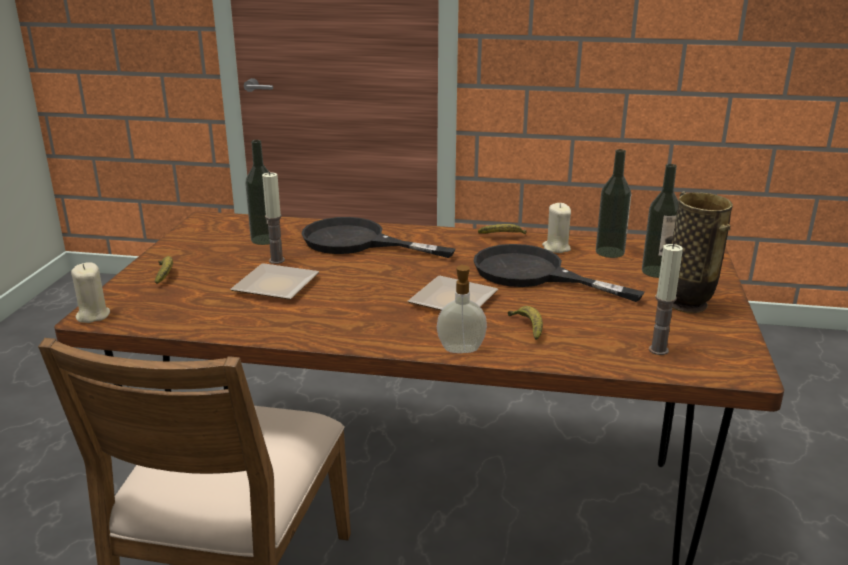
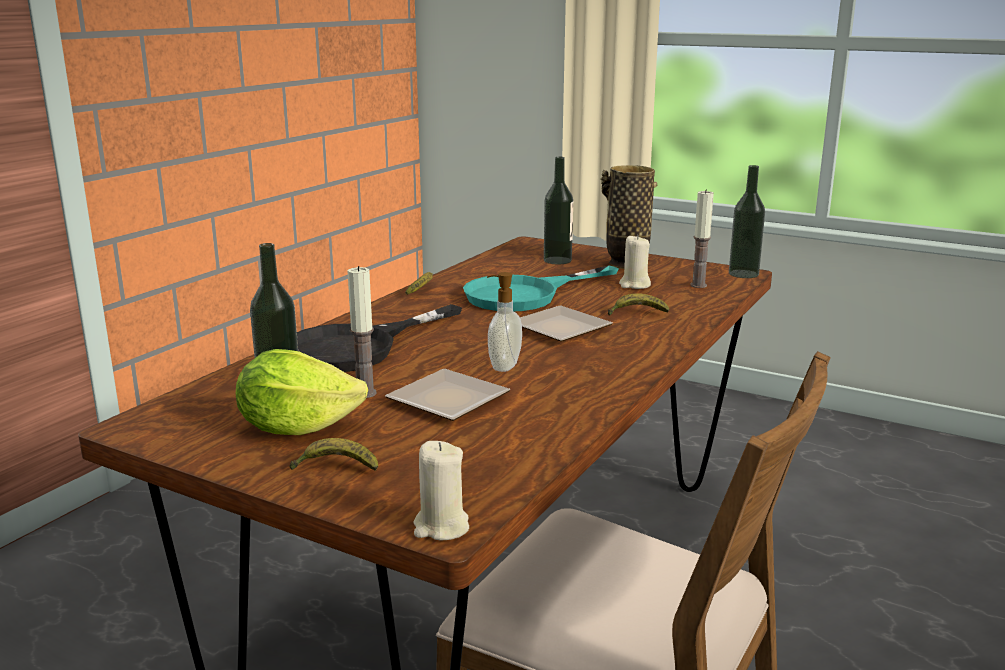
camera: 70 degrees left, 5 degrees down
soap dispenser [437,265,487,353] -> soap dispenser moved to [487,272,522,372]
black frying pan [474,244,644,302] -> turquoise frying pan [463,265,618,311]
beige candle [542,203,571,253] -> beige candle moved to [619,235,651,289]
bottle [596,149,631,258] -> bottle moved to [729,165,765,278]
none -> lettuce [236,349,368,435]

